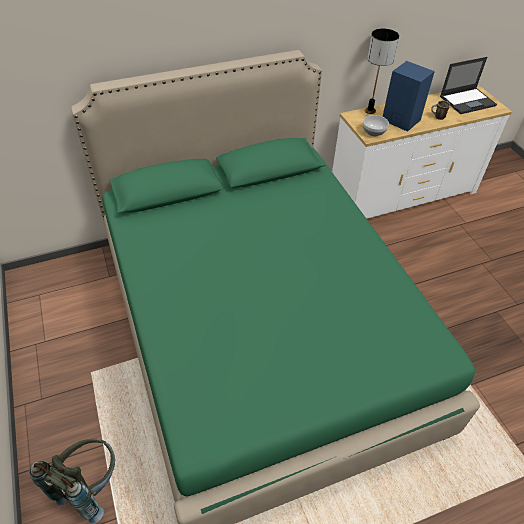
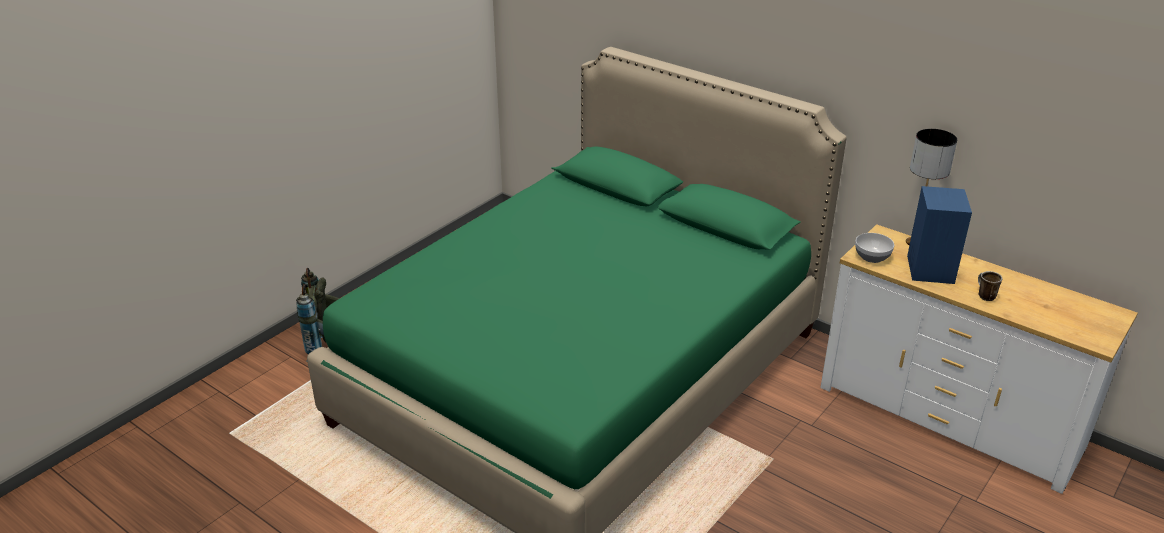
camera: 60 degrees right, 15 degrees down
laptop [440,57,497,114] -> none

